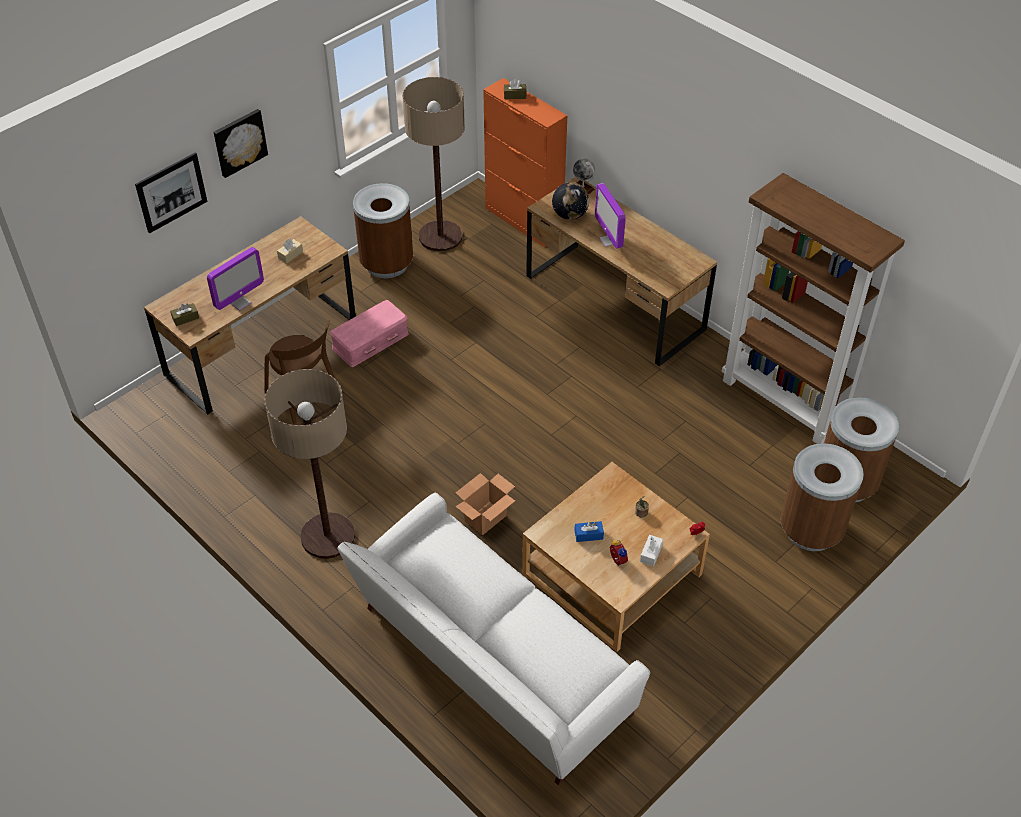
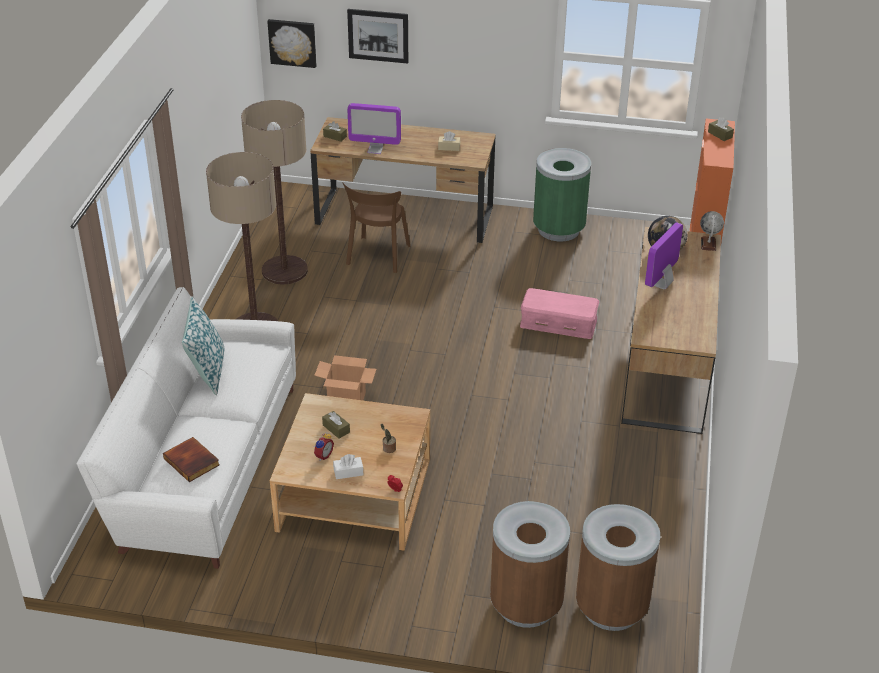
camera: 55 degrees right, 10 degrees down
picture [214,109,268,178] -> picture moved to [267,19,317,68]
pink storage box [330,300,409,367] -> pink storage box moved to [520,288,599,339]
brown trash can [353,183,413,278] -> green trash can [533,148,591,242]
floor lamp [403,77,465,252] -> floor lamp moved to [241,100,308,285]
blue tissue box [575,521,604,542] -> brown tissue box [322,411,350,439]
brown bookcase [722,173,905,444] -> none
none -> book [163,437,219,482]
none -> pillow [182,297,225,395]

